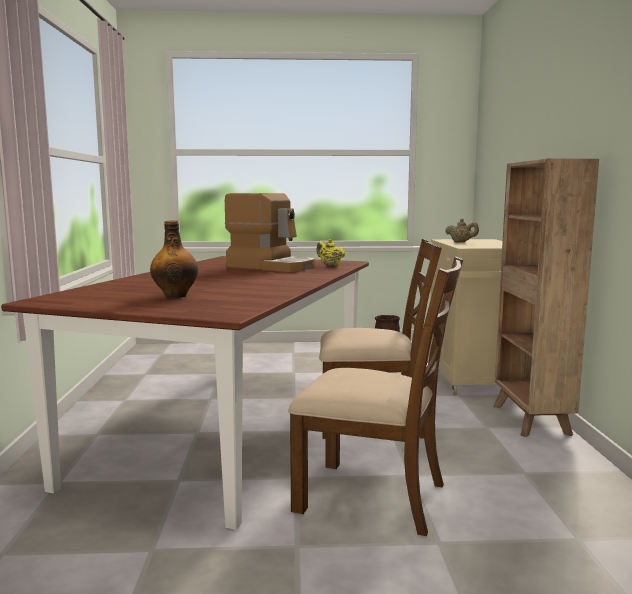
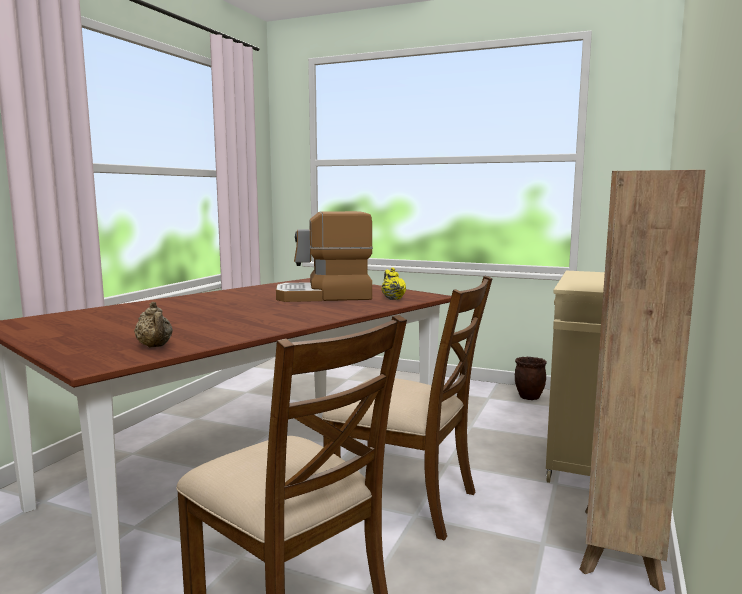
camera: 25 degrees right, 0 degrees up
bottle [150,220,198,298] -> none
coffee machine [225,193,315,272] -> coffee machine turned 120 degrees clockwise [276,211,373,302]
beige teapot [445,219,479,242] -> beige teapot moved to [134,302,173,347]

